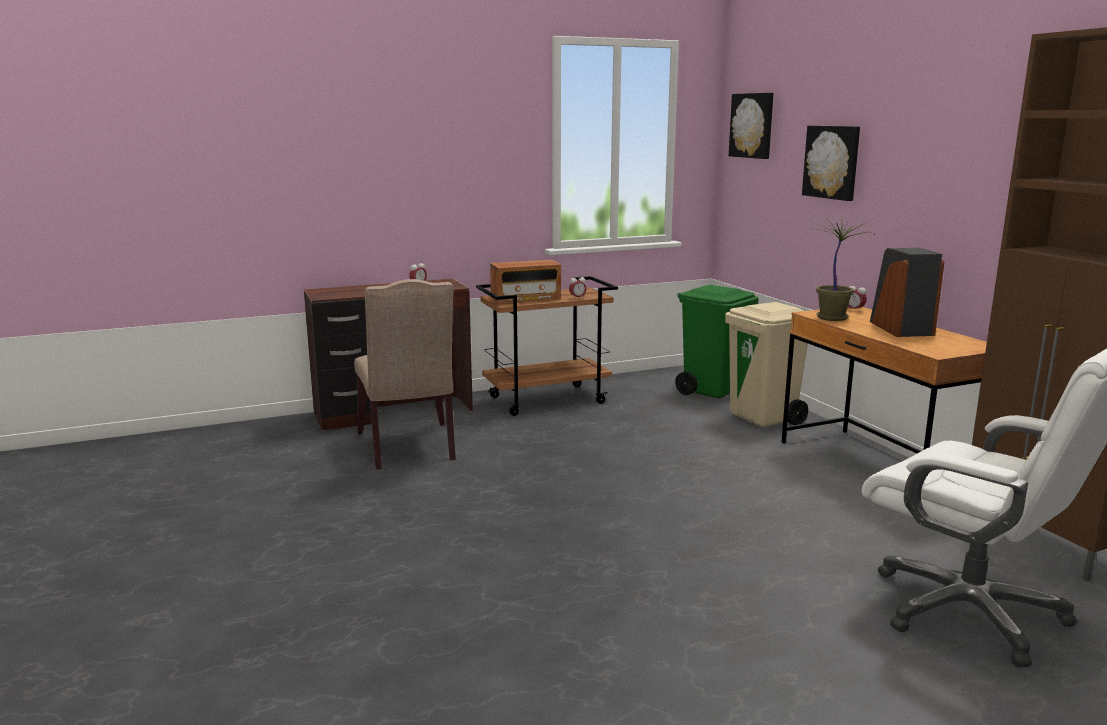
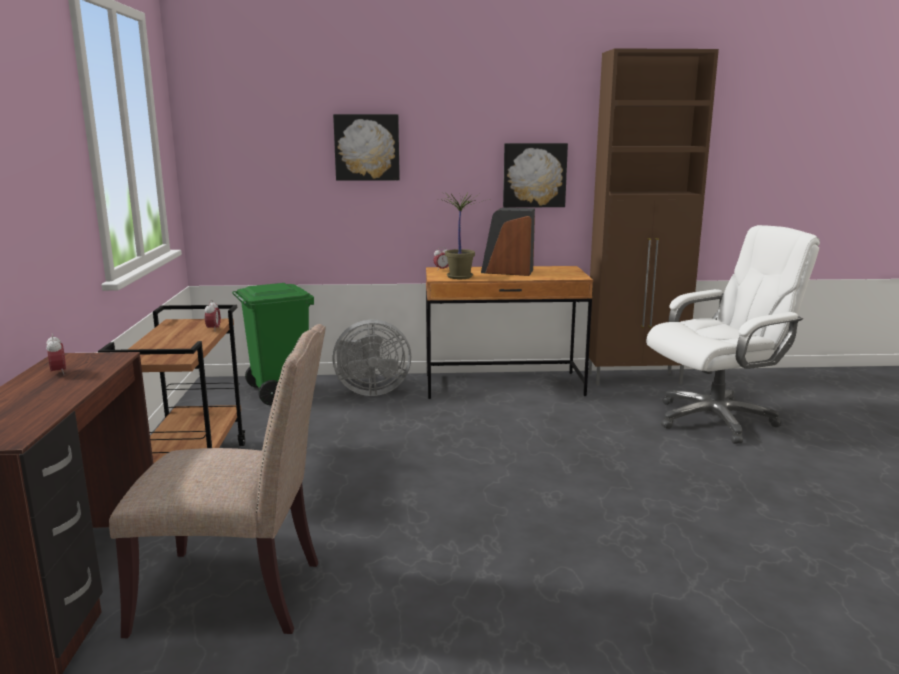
camera: 70 degrees left, 0 degrees up
radio [490,260,561,304] -> none
beige trash can [725,302,808,427] -> grey fan [332,320,411,396]
picture [729,93,773,159] -> picture moved to [503,143,568,208]

